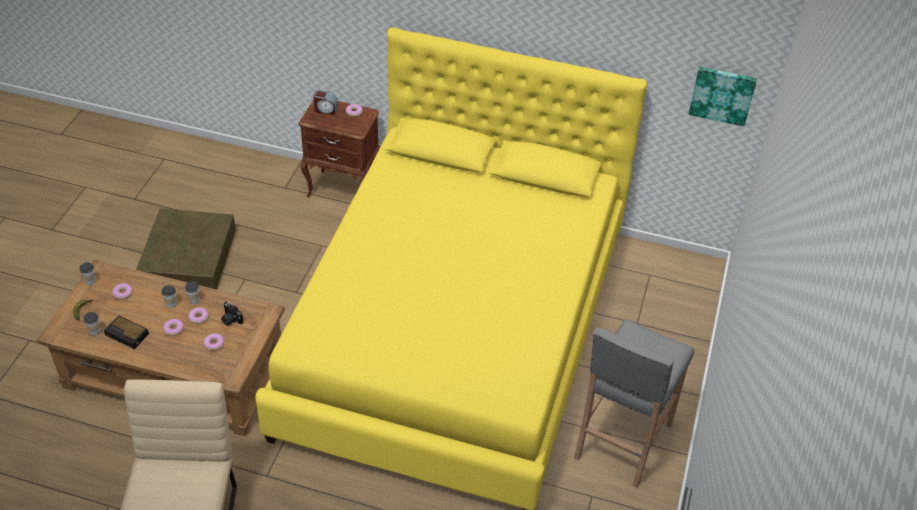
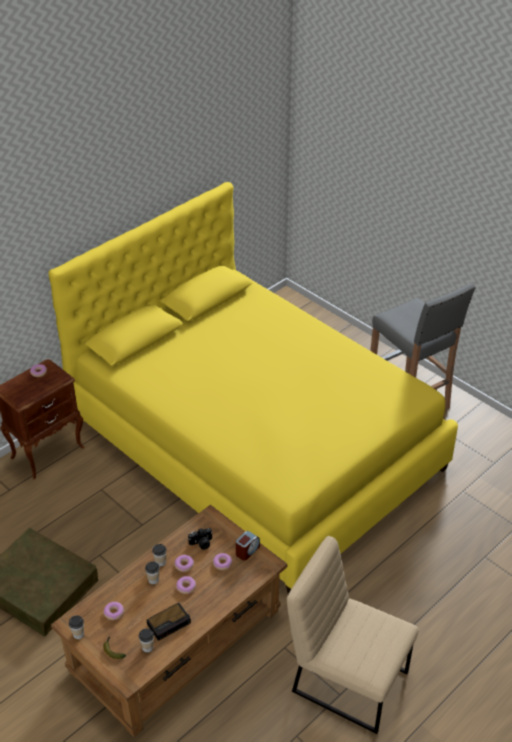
camera: 60 degrees left, 5 degrees down
alarm clock [313,91,338,115] -> alarm clock moved to [236,531,260,561]
picture [688,67,757,126] -> none

